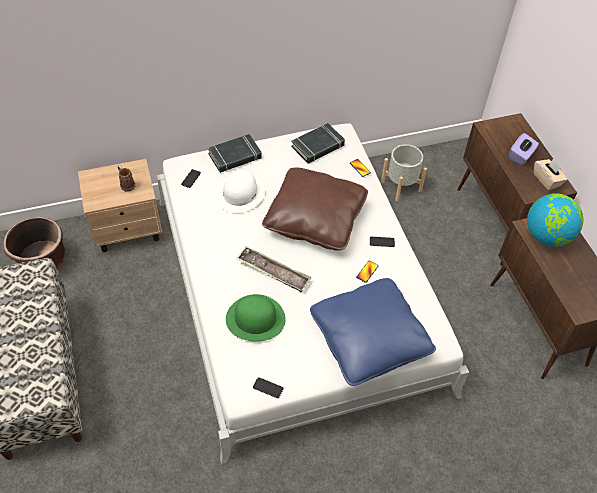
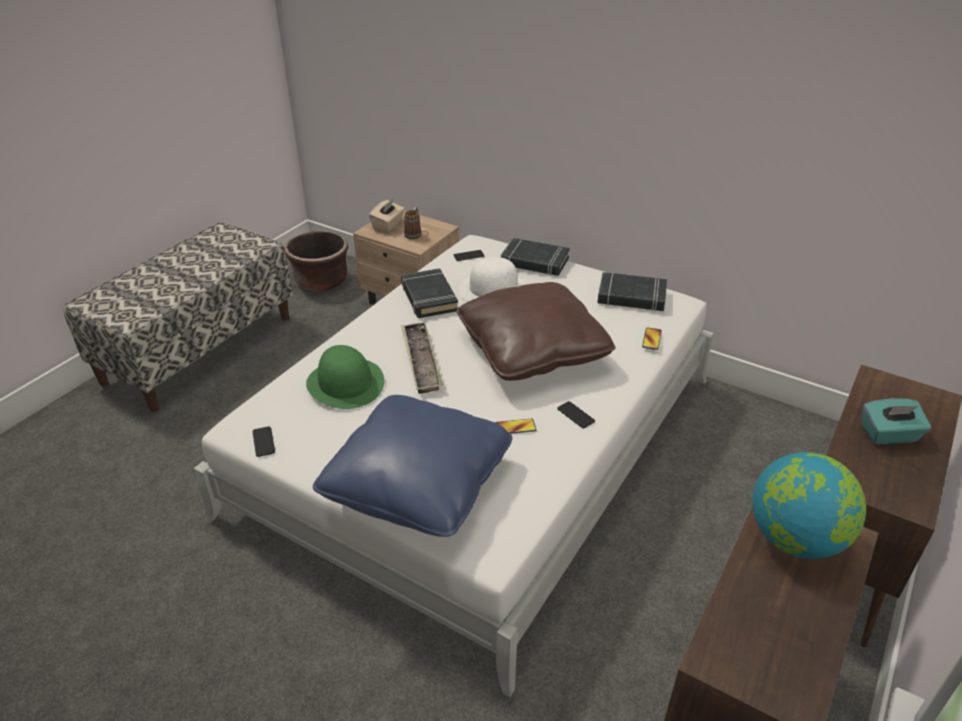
camera: 50 degrees right, 15 degrees down
grey planter [381,144,427,201] -> none
purple tissue box [509,133,539,165] -> turquoise tissue box [862,398,931,444]
beige tissue box [534,158,567,190] -> beige tissue box moved to [369,200,405,232]
none -> black book [401,268,458,318]

